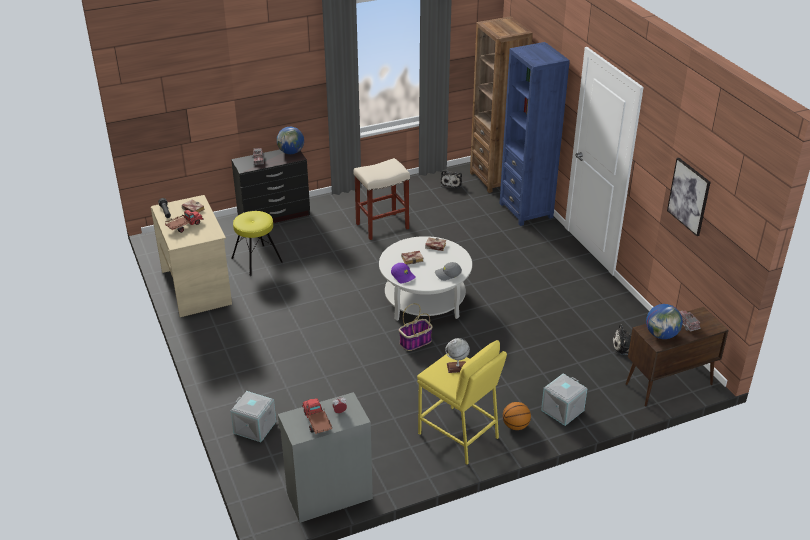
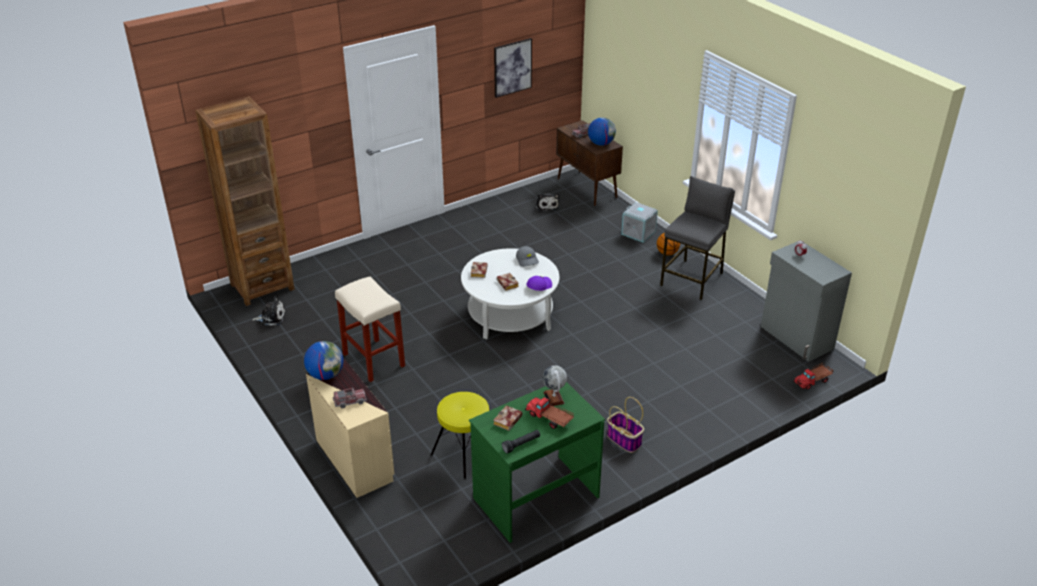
camera: 100 degrees left, 0 degrees up
beige desk [151,195,232,317] -> green desk [469,382,605,543]
grey storage box [230,391,276,442] -> none
black dresser [231,149,310,223] -> beige dresser [306,359,394,498]
toy truck [302,398,332,434] -> toy truck moved to [793,362,834,390]
basket [399,303,433,351] -> basket moved to [607,397,644,453]
yellow stool [417,340,507,465] -> grey stool [660,176,735,300]
globe [445,338,470,373] -> globe moved to [542,365,567,406]
blue bookcase [499,42,570,226] -> none

